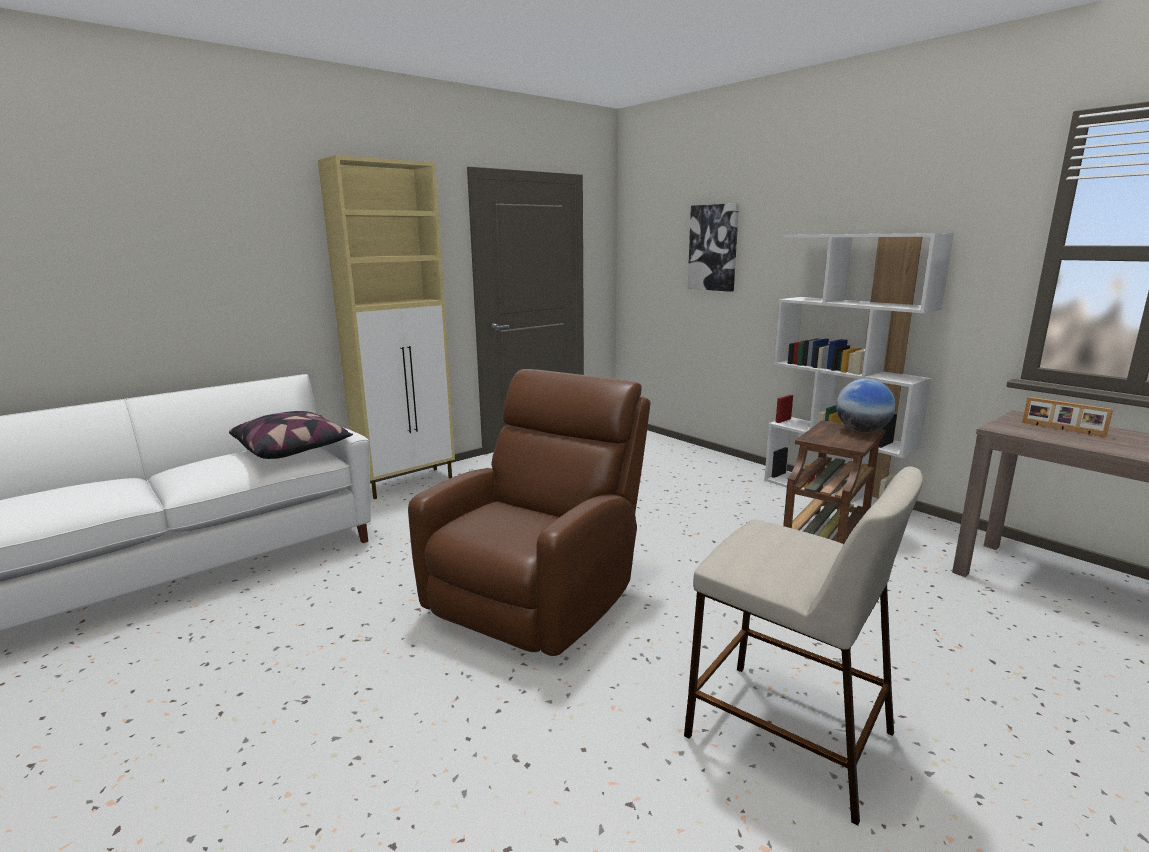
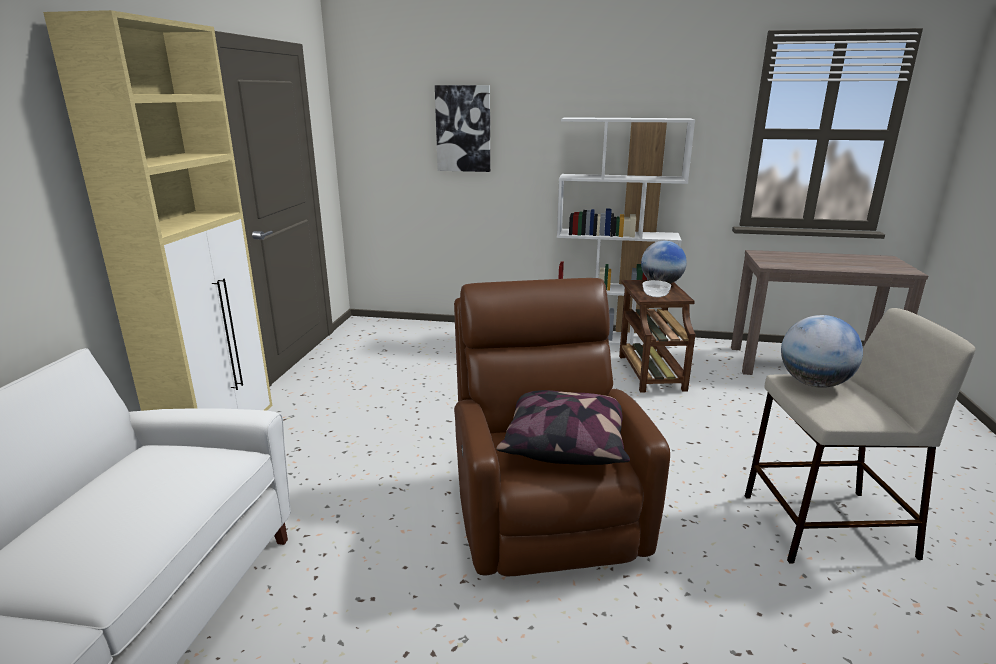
camera: 40 degrees left, 5 degrees up
pillow [229,411,353,459] -> pillow moved to [496,390,630,465]
picture frame [1022,397,1113,437] -> none
none -> bowl [642,280,671,297]
none -> globe [781,315,863,388]

